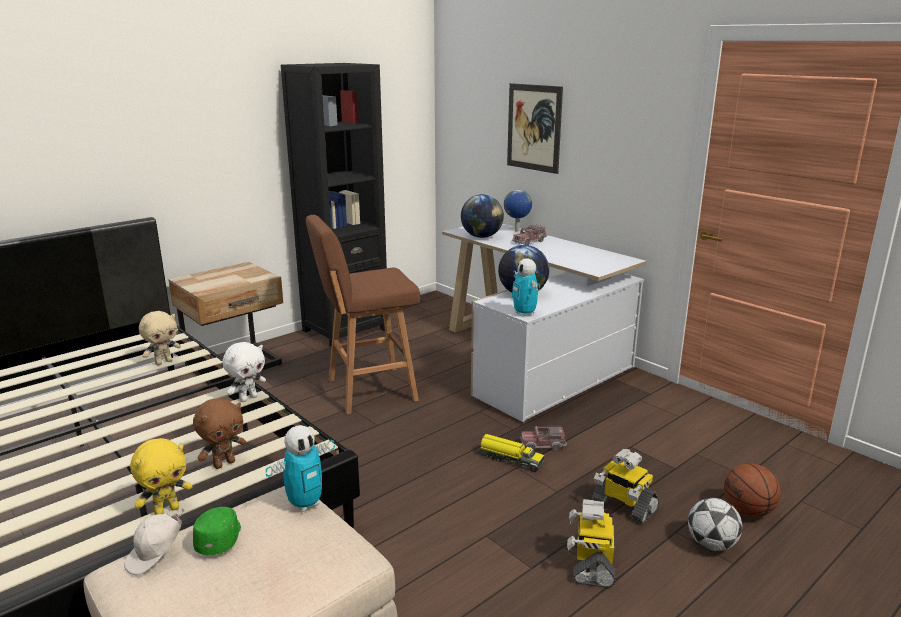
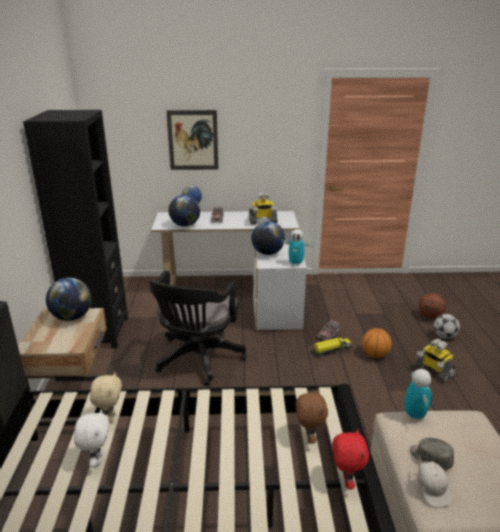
camera: 50 degrees left, 5 degrees up
yellow plush toy [130,438,192,515] -> red plush toy [333,429,369,489]
green cap [193,507,241,555] -> grey cap [410,438,454,470]
white plush toy [222,342,266,402] -> white plush toy moved to [74,409,110,467]
brown stool [306,215,420,414] -> black office chair [149,271,246,386]
toy robot [592,449,660,524] -> toy robot moved to [249,192,278,225]
none -> globe [46,278,92,321]
none -> basketball [362,328,392,358]

